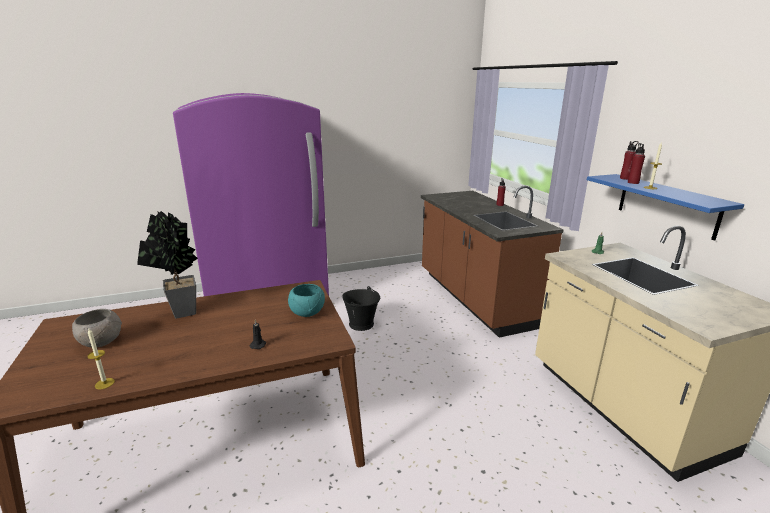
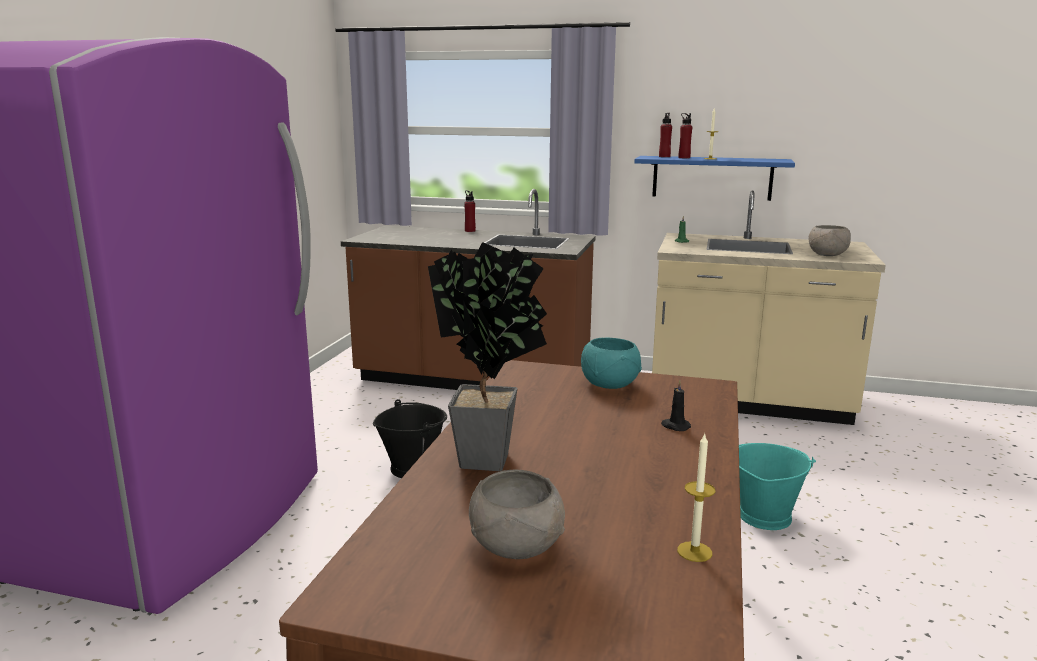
camera: 55 degrees left, 5 degrees down
none -> turquoise bucket [739,443,816,530]
none -> grey bowl [808,225,851,256]

